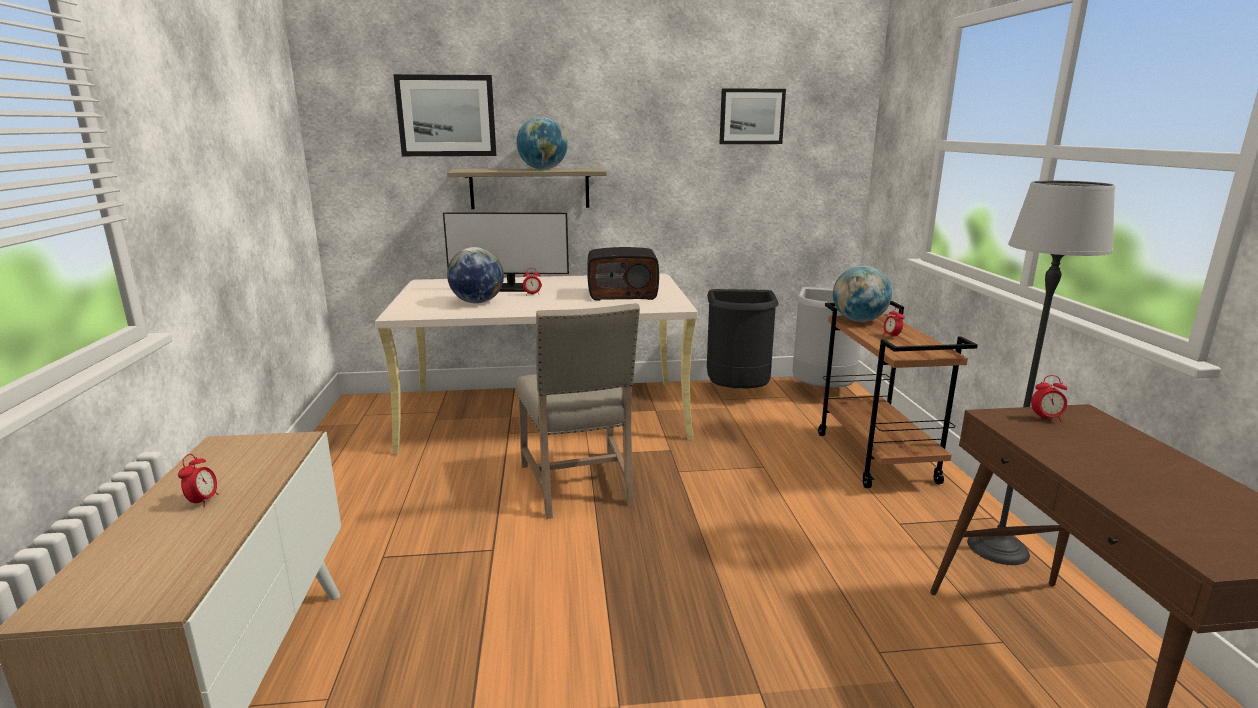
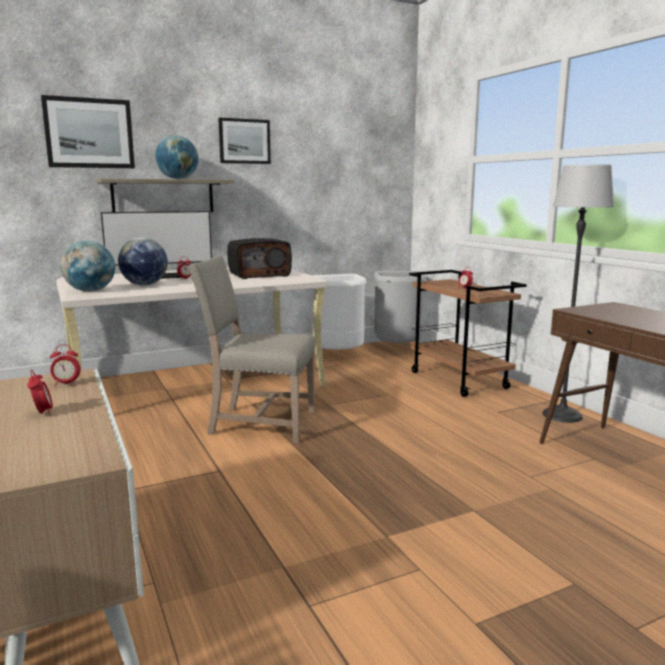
camera: 20 degrees left, 5 degrees down
beige chair [516,303,640,519] -> beige chair turned 135 degrees clockwise [188,255,316,443]
black trash can [707,289,778,388] -> white trash can [311,274,367,350]
picture [719,88,786,144] -> picture moved to [218,118,271,164]
globe [833,266,892,322] -> globe moved to [60,241,115,292]
alarm clock [1031,375,1067,421] -> alarm clock moved to [50,344,81,386]

